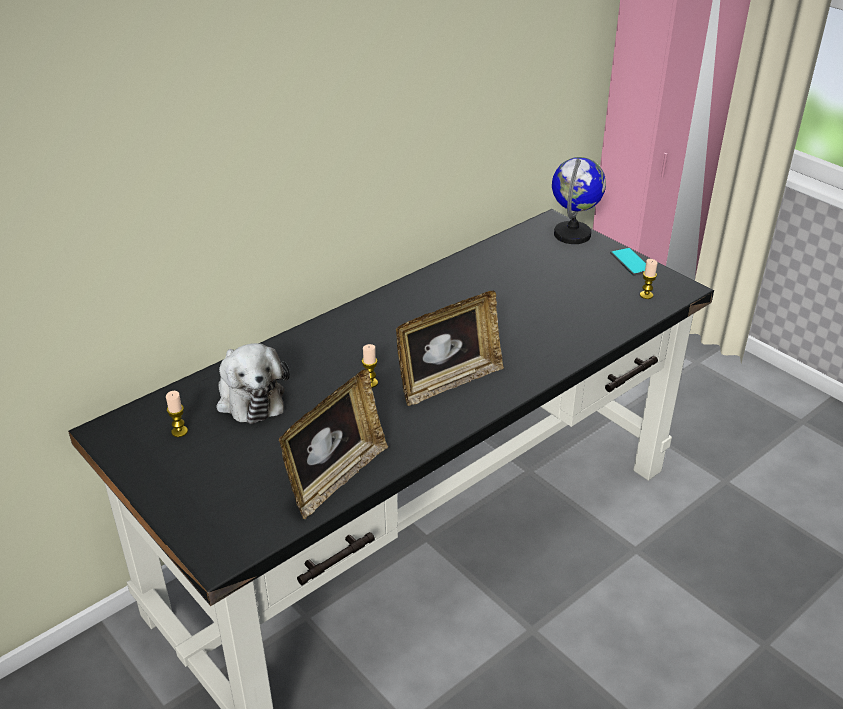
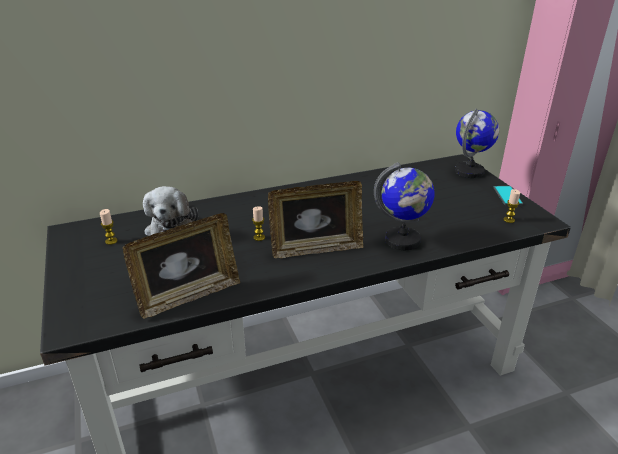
camera: 20 degrees right, 5 degrees down
none -> globe [374,162,435,250]

